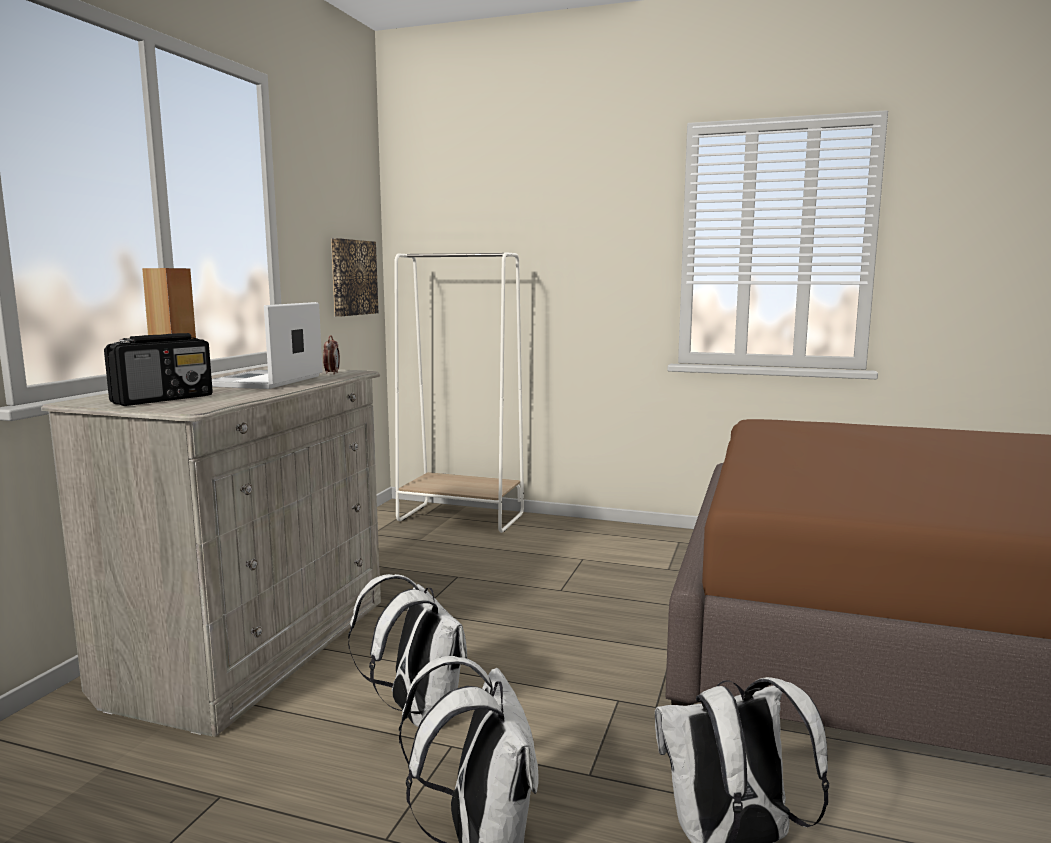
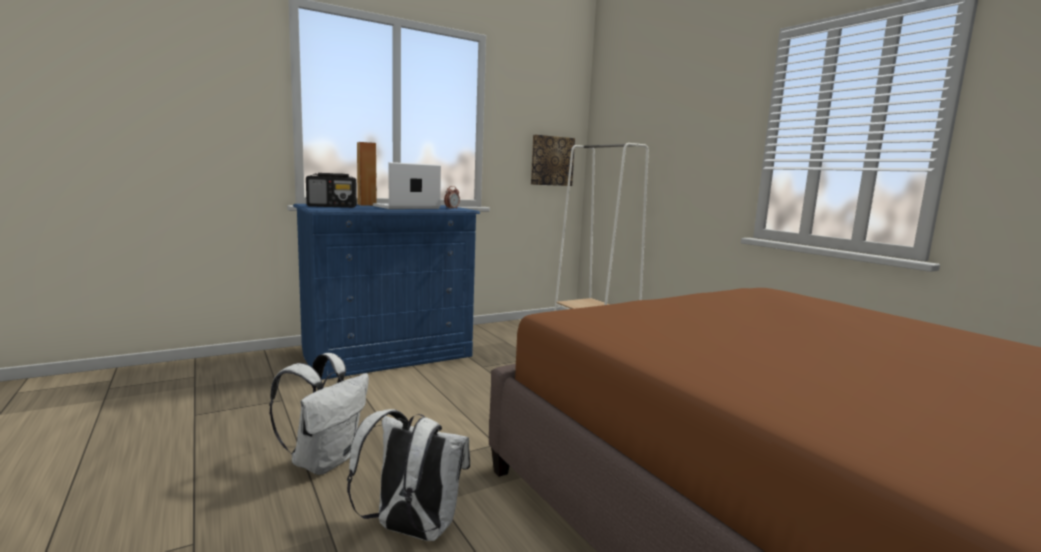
camera: 40 degrees right, 0 degrees up
beige dresser [41,366,381,737] -> blue dresser [293,204,480,380]
white backpack [348,574,467,727] -> none

